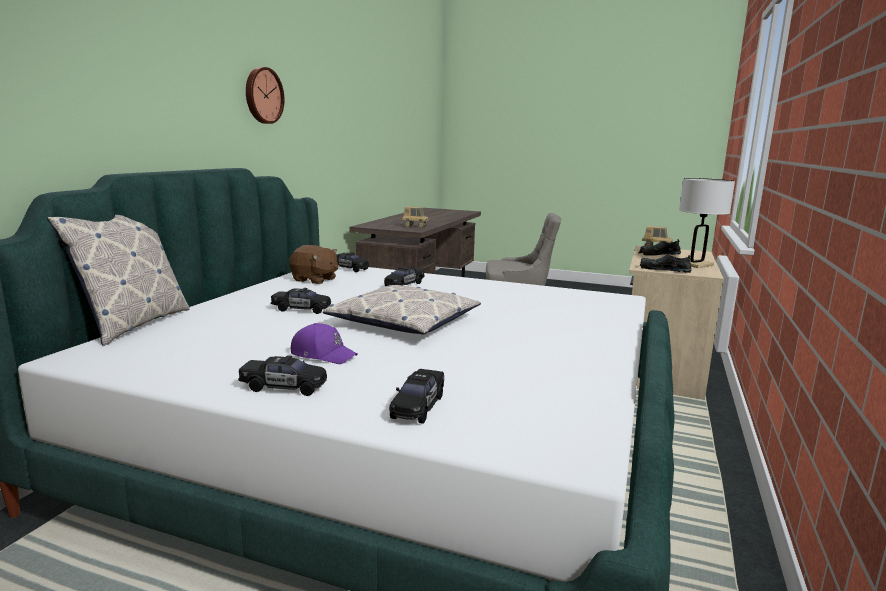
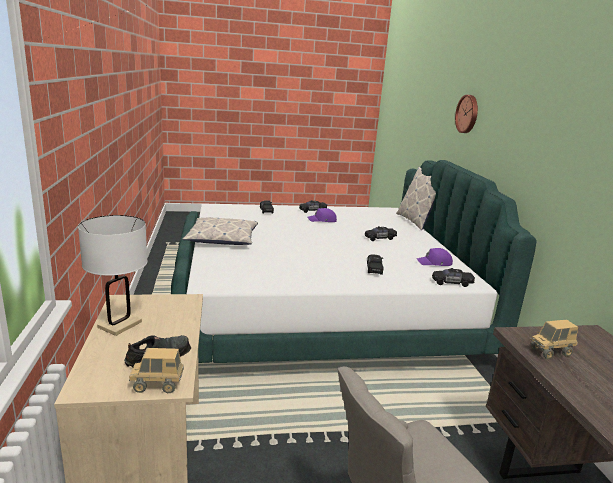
camera: 150 degrees right, 5 degrees up
wall clock [246,67,284,124] -> wall clock moved to [455,95,478,133]
brown plush toy [289,245,338,284] -> purple cap [417,248,453,266]
pillow [323,285,481,335] -> pillow moved to [182,217,258,245]
black shoe [640,255,692,273] -> none

